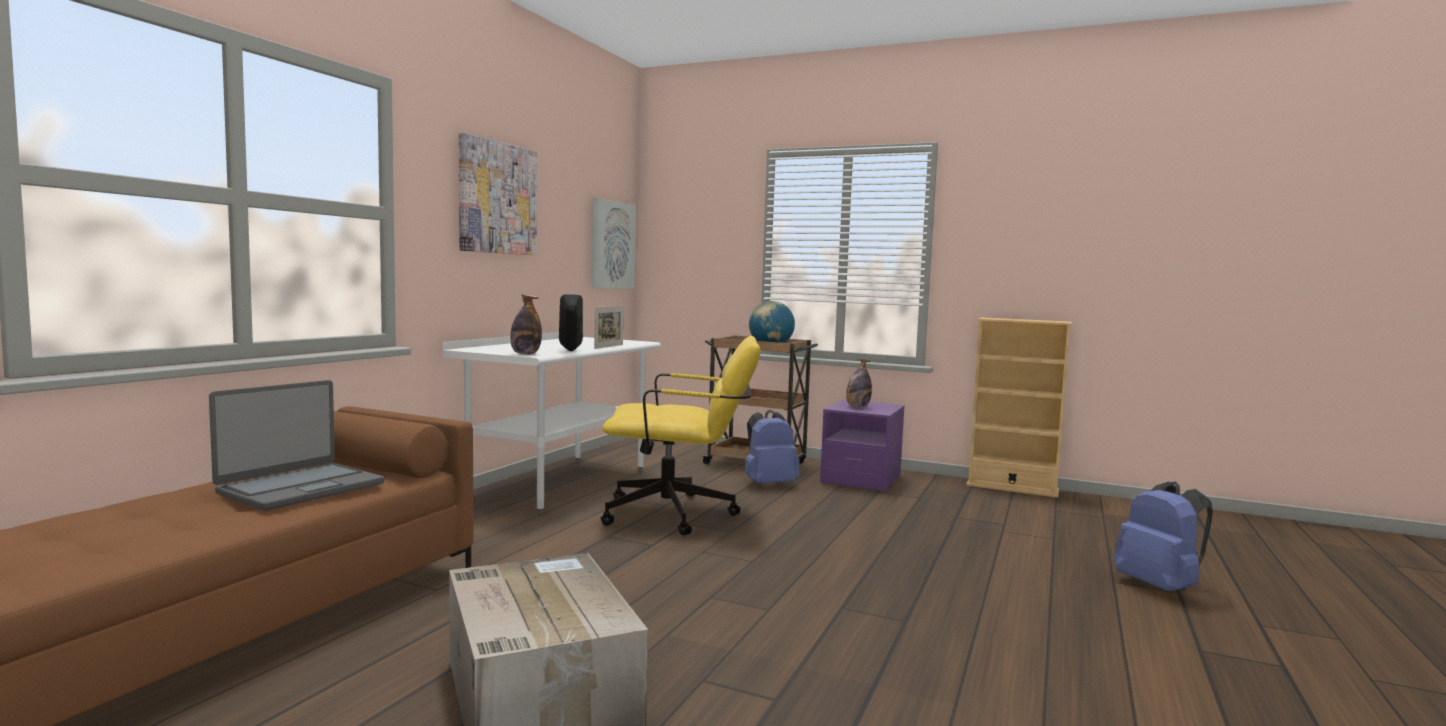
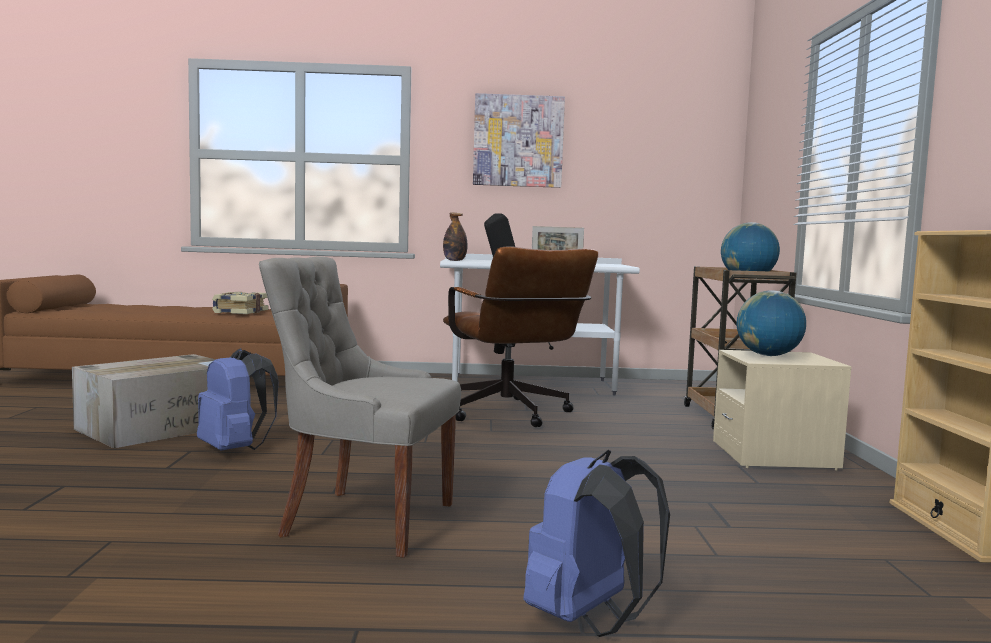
camera: 65 degrees right, 0 degrees up
laptop [209,380,384,511] -> book [212,292,268,314]
picture [592,198,636,289] -> none
yellow office chair [600,336,761,536] -> brown office chair [443,246,598,427]
blue backpack [745,410,800,483] -> blue backpack moved to [197,348,279,450]
purple nightstand [820,399,905,492] -> beige nightstand [713,350,852,470]
bottle [846,359,872,408] -> globe [737,290,806,356]
none -> grey chair [259,256,461,558]

